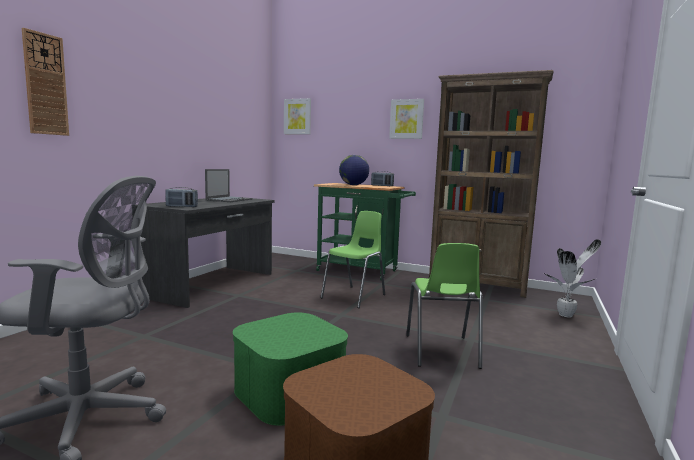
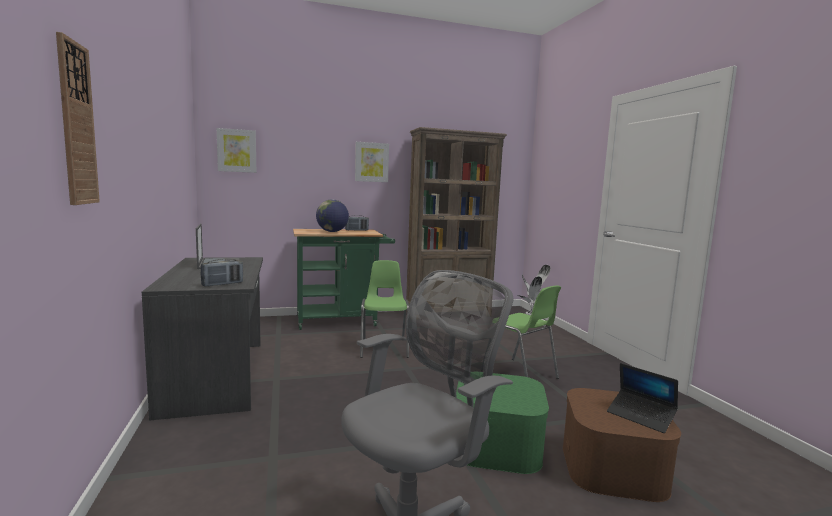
camera: 40 degrees left, 0 degrees up
none -> laptop [607,363,678,433]

